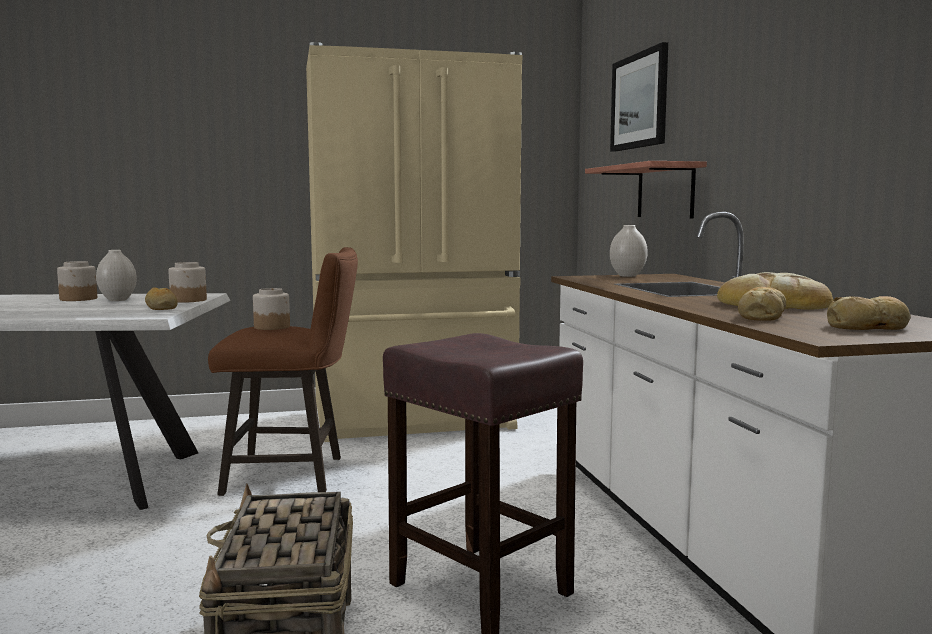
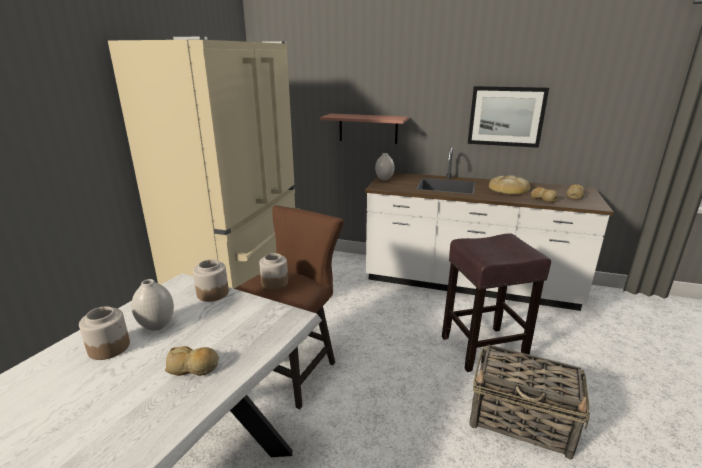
camera: 60 degrees left, 15 degrees up
bread [145,287,178,310] -> bread moved to [165,346,219,376]
picture [610,42,668,152] -> picture moved to [468,86,549,148]

